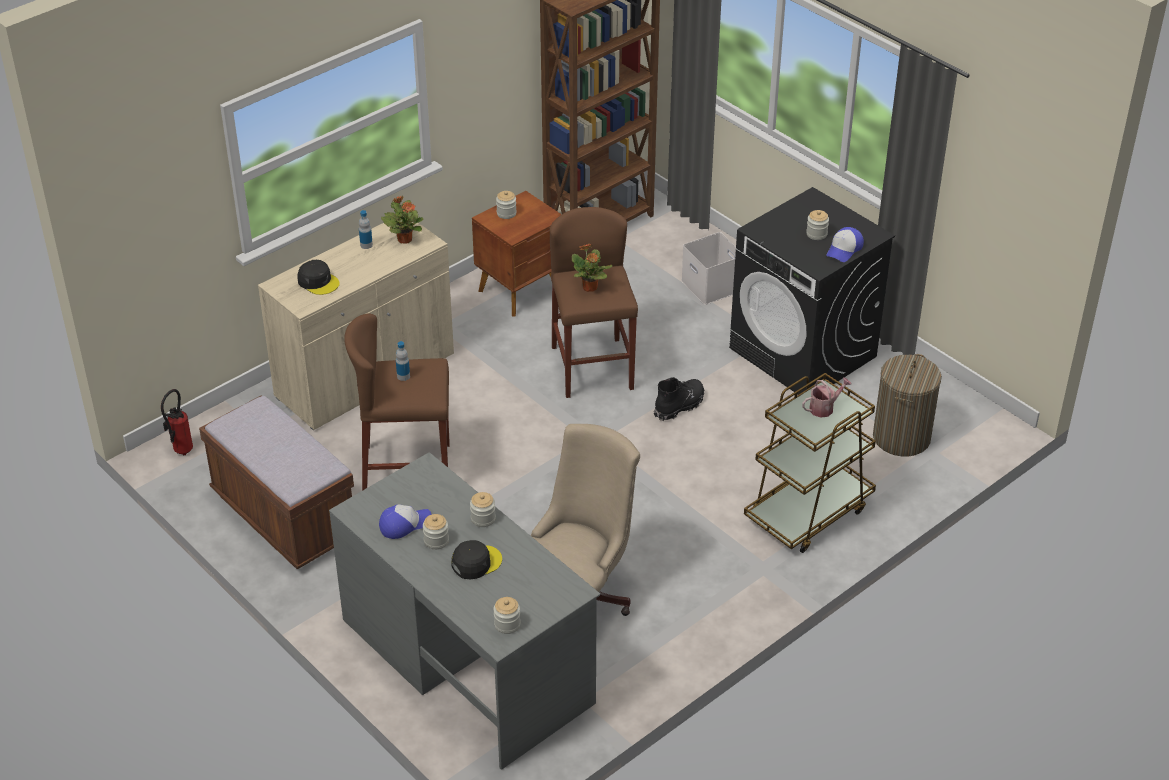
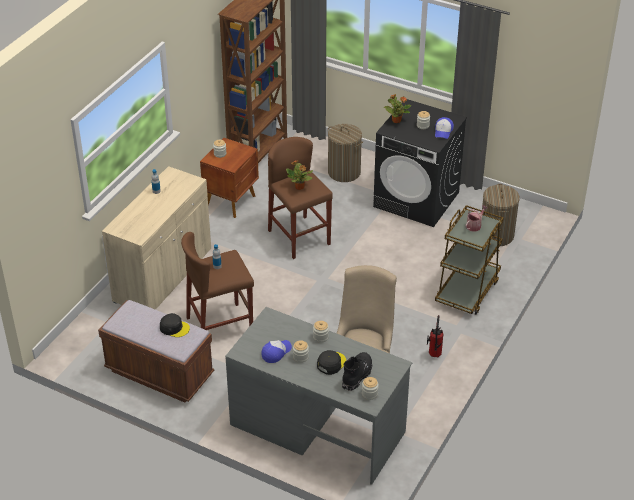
camera: 20 degrees left, 0 degrees up
fire extinguisher [161,389,193,455] -> fire extinguisher moved to [427,315,444,358]
black cap [297,260,340,295] -> black cap moved to [160,313,190,337]
potted plant [381,196,423,244] -> potted plant moved to [384,94,411,123]
black boot [654,377,704,421] -> black boot moved to [342,352,372,391]
white storage box [681,232,736,305] -> laundry basket [328,124,363,182]

